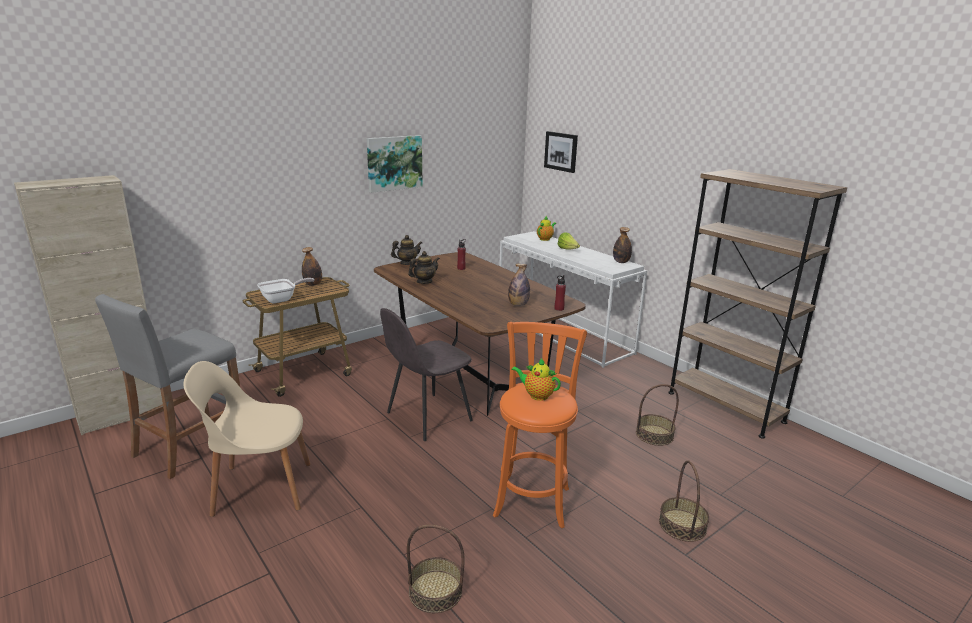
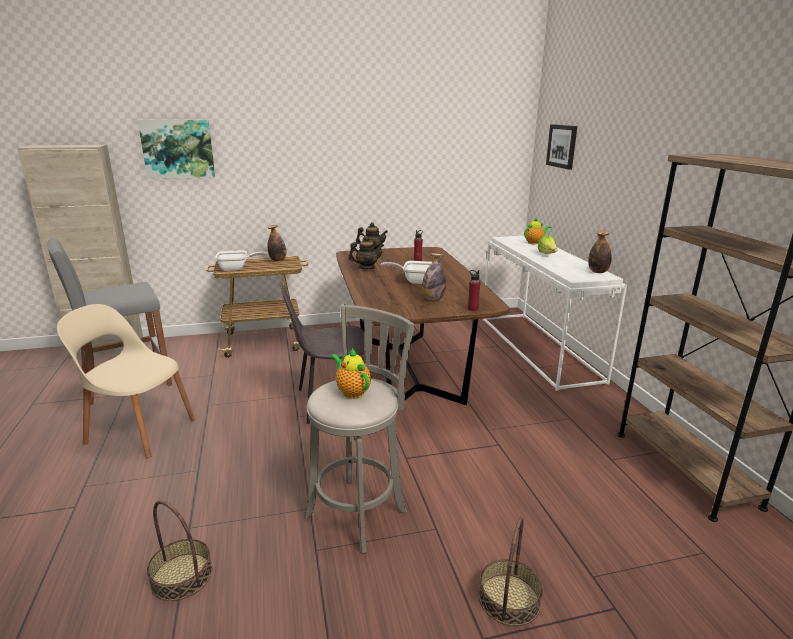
camera: 25 degrees right, 0 degrees up
picture [367,135,423,193] -> picture moved to [138,120,215,179]
orange stool [493,322,587,528] -> grey stool [304,304,415,554]
basket [636,384,679,446] -> none
none -> frying pan [381,261,432,284]

